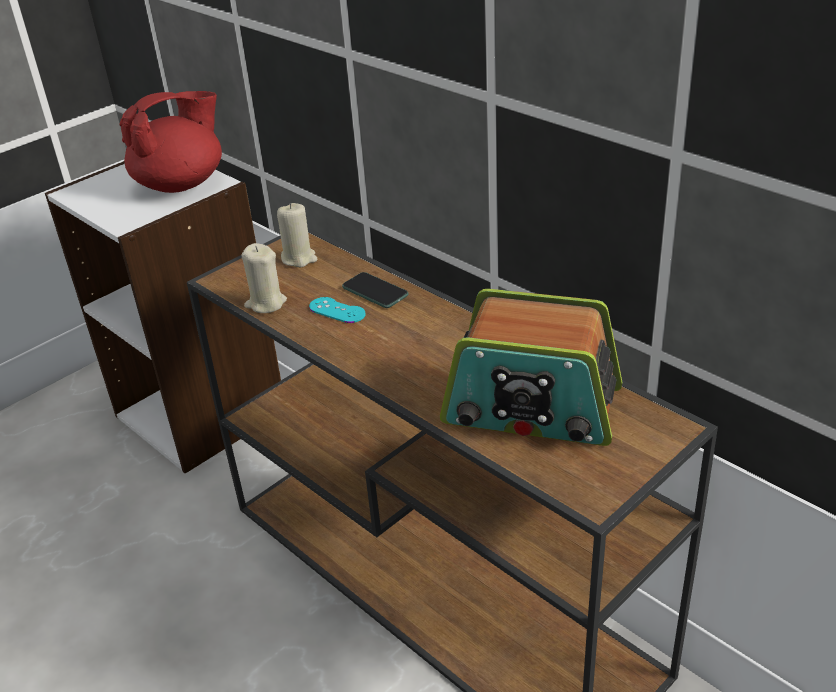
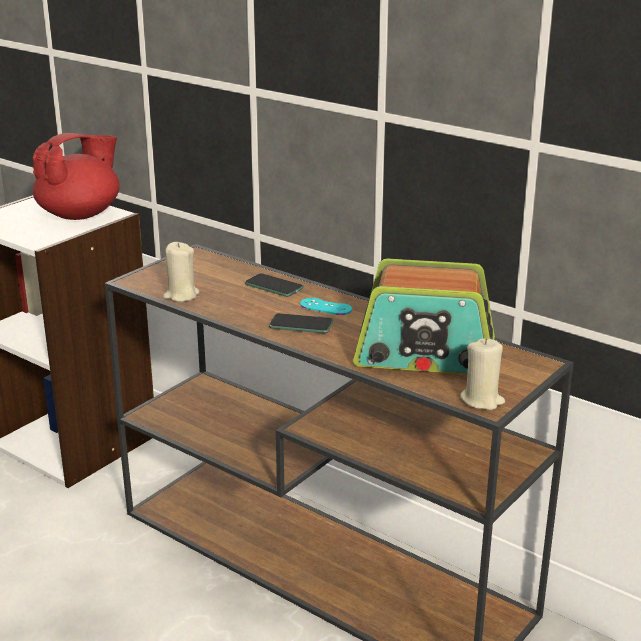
camera: 10 degrees left, 10 degrees down
beige candle [277,203,318,267] -> beige candle moved to [460,338,505,410]
turquoise game controller [309,297,366,323] -> turquoise game controller moved to [300,298,352,315]
none -> phone [269,313,333,333]

